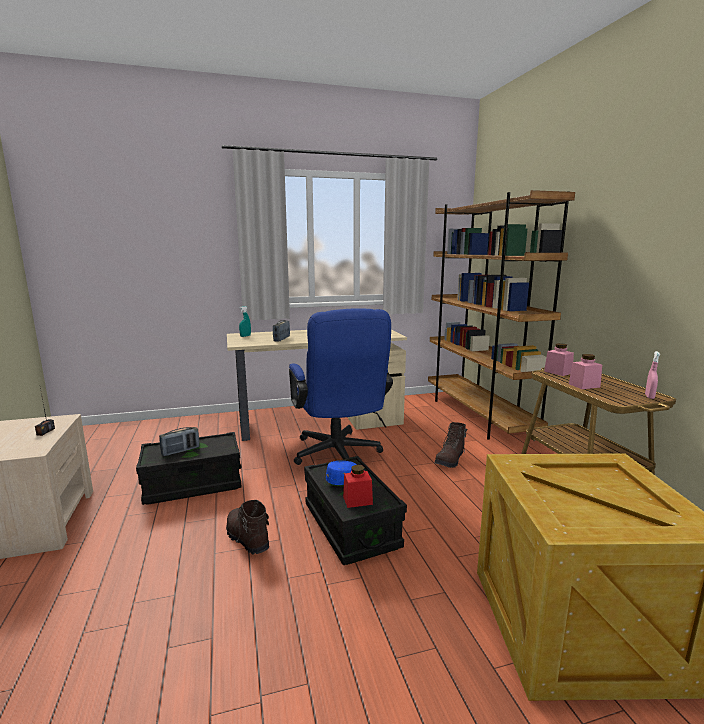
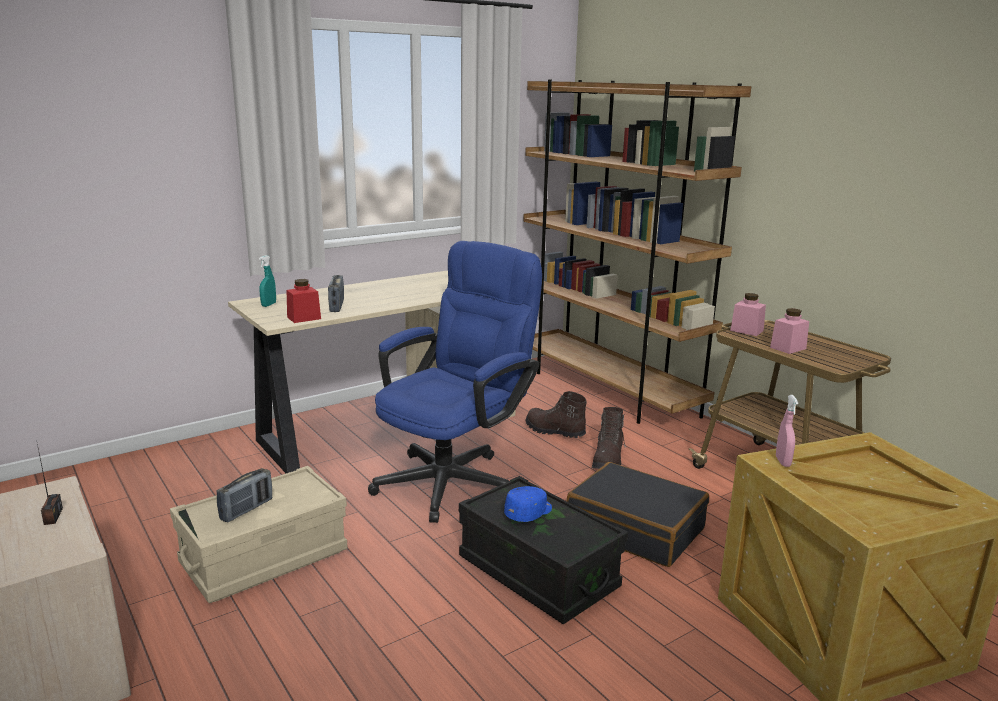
camera: 20 degrees left, 5 degrees up
black storage box [136,432,242,505] -> beige storage box [170,466,348,603]
brown boot [226,500,269,554] -> brown boot moved to [525,391,587,438]
blue office chair [289,308,393,465] -> blue office chair turned 105 degrees counterclockwise [368,241,542,523]
red jar [343,465,373,508] -> red jar moved to [286,279,321,323]
pink spray bottle [645,351,660,399] -> pink spray bottle moved to [776,395,798,467]
none -> black suitcase [567,462,709,567]

